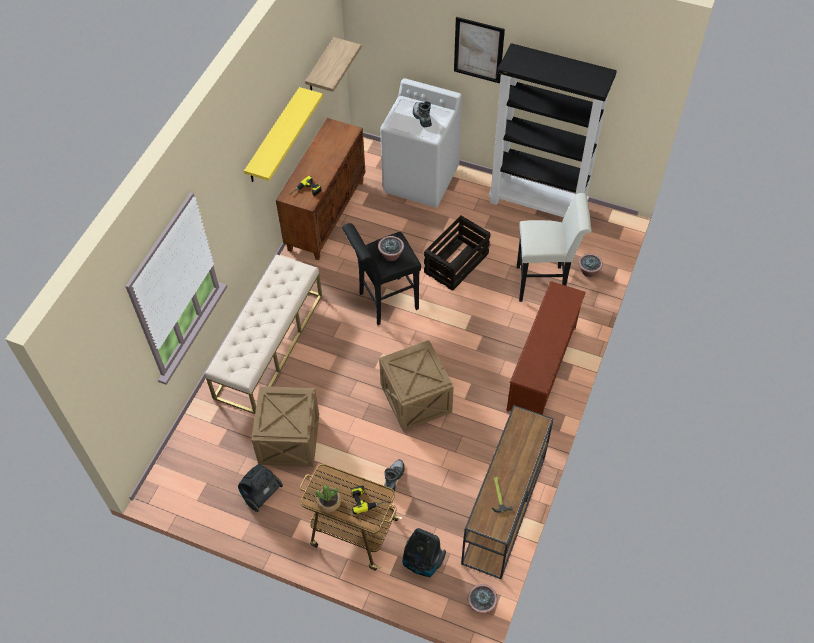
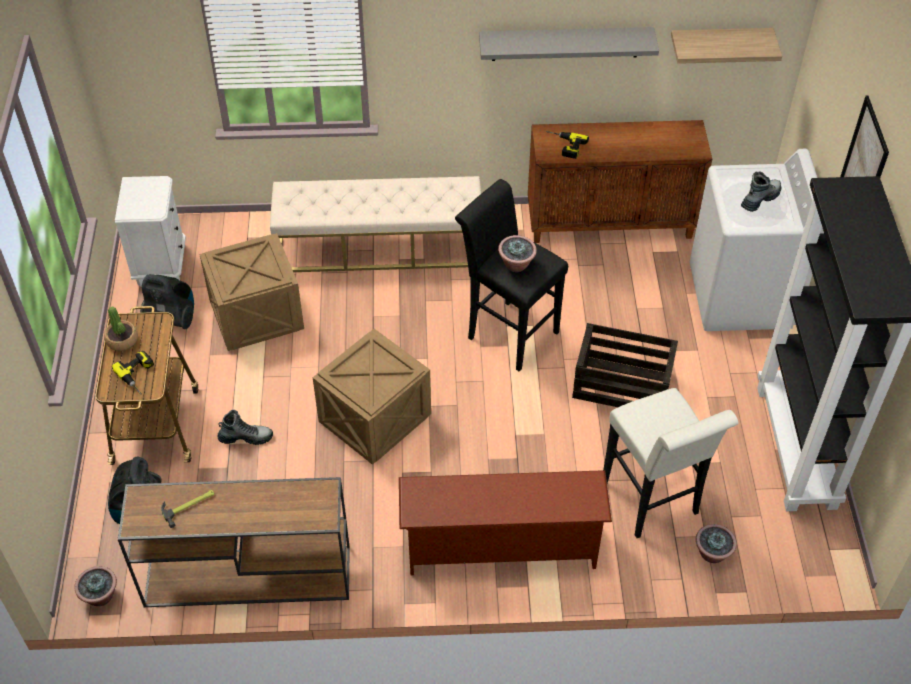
camera: 65 degrees right, 5 degrees down
yellow shelf [244,87,323,182] -> grey shelf [479,27,659,61]
none -> white nightstand [115,176,186,287]

